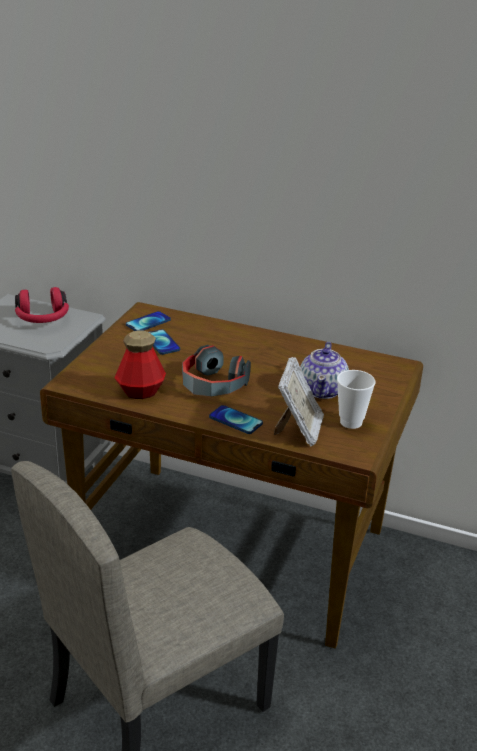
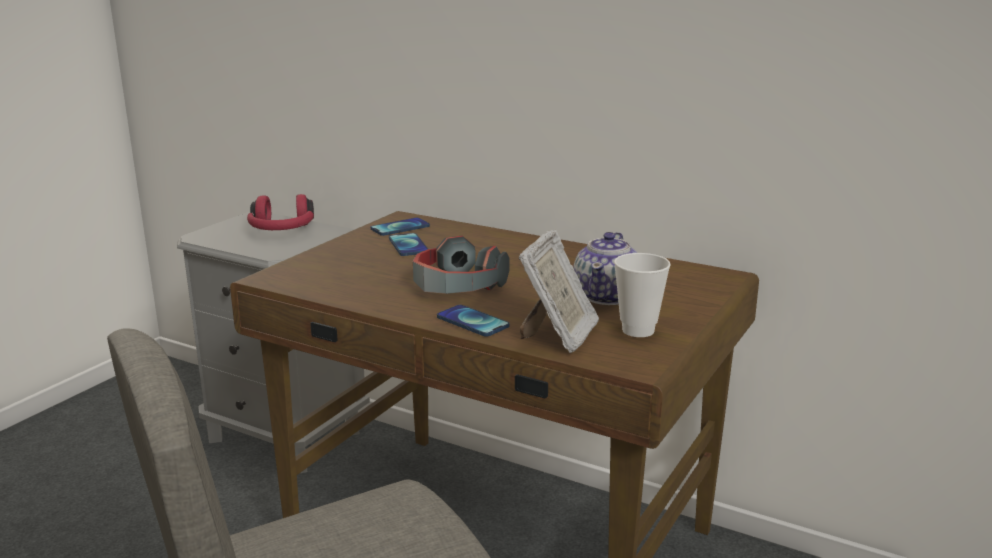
camera: 10 degrees right, 10 degrees down
bottle [115,330,166,399] -> none

